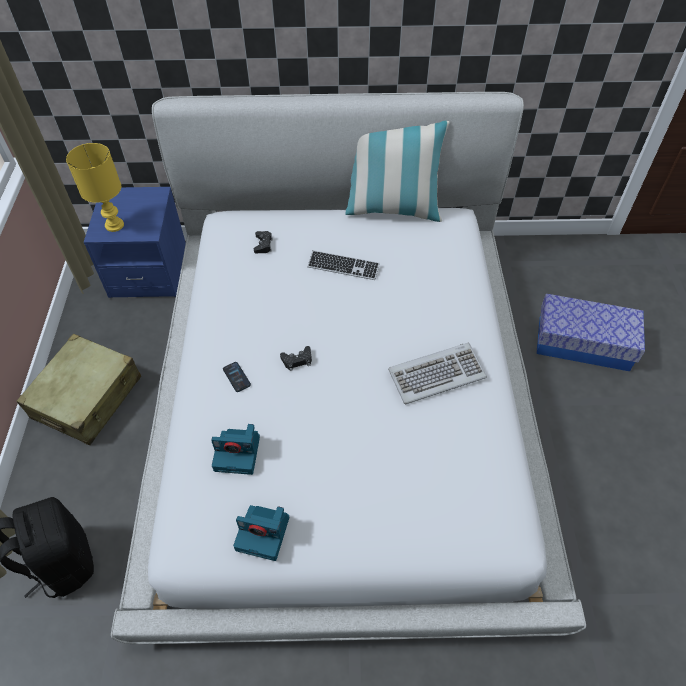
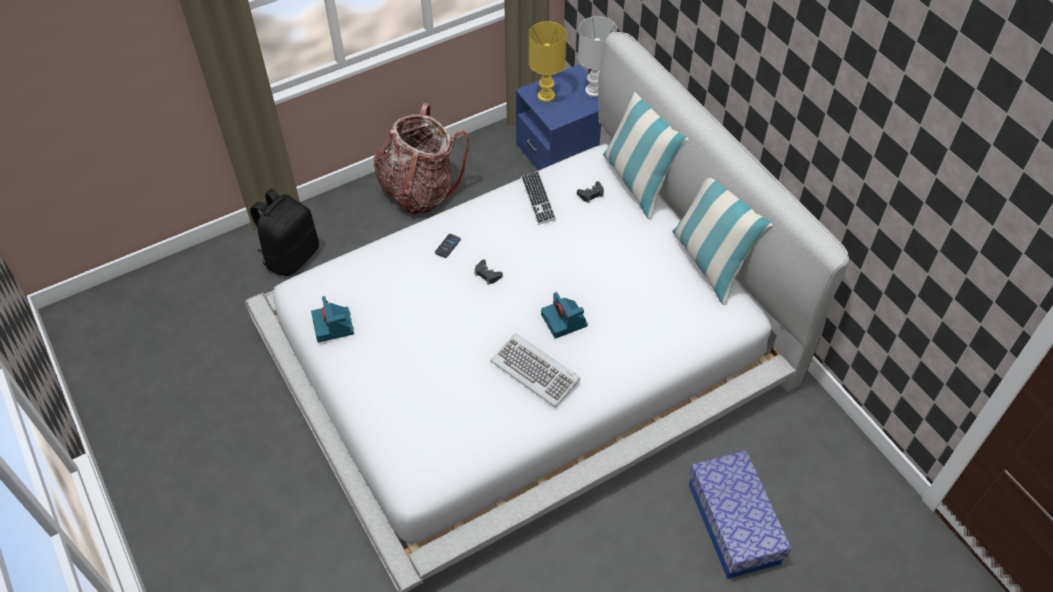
camera: 60 degrees right, 0 degrees up
beige suitcase [17,334,141,445] -> backpack [373,103,470,215]
camera [211,424,260,475] -> camera moved to [541,292,588,339]
keyboard [307,250,380,280] -> keyboard moved to [521,171,556,225]
none -> white table lamp [578,16,617,97]
none -> pillow [603,92,688,220]

